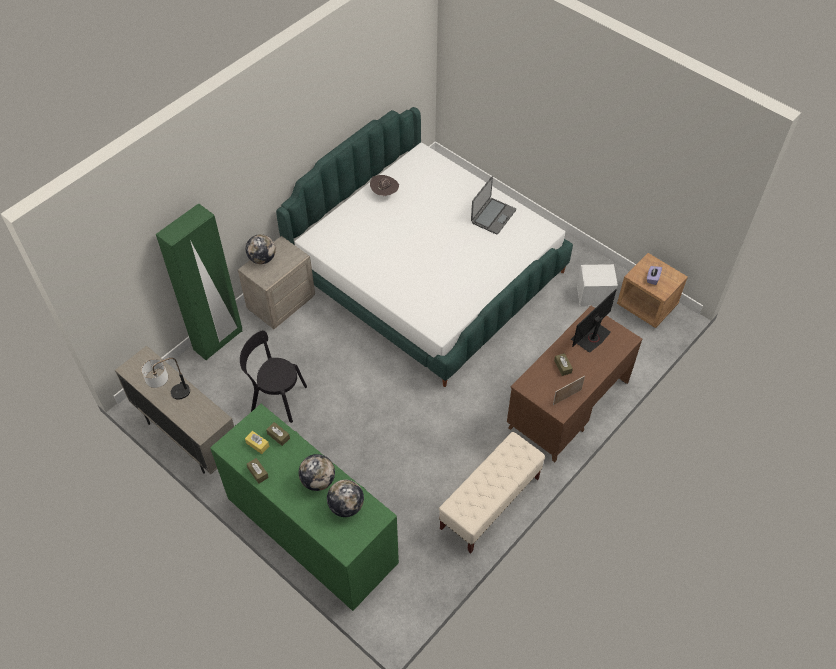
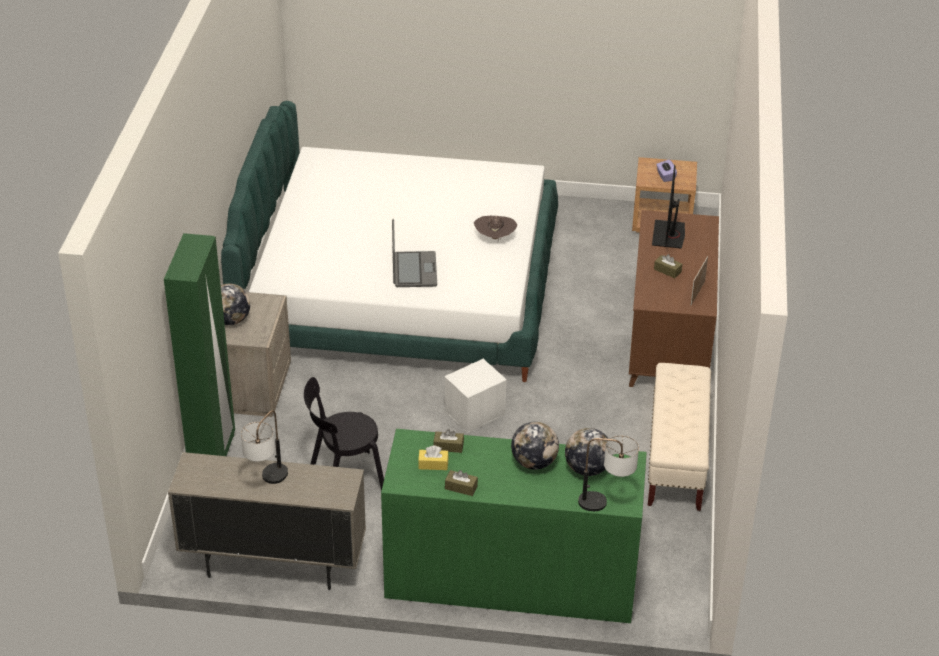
camera: 35 degrees left, 15 degrees down
brown hat [370,175,399,196] -> brown hat moved to [474,216,517,240]
laptop [471,177,516,235] -> laptop moved to [392,219,437,287]
white storage box [577,264,618,306] -> white storage box moved to [444,359,507,433]
none -> table lamp [578,435,639,511]

